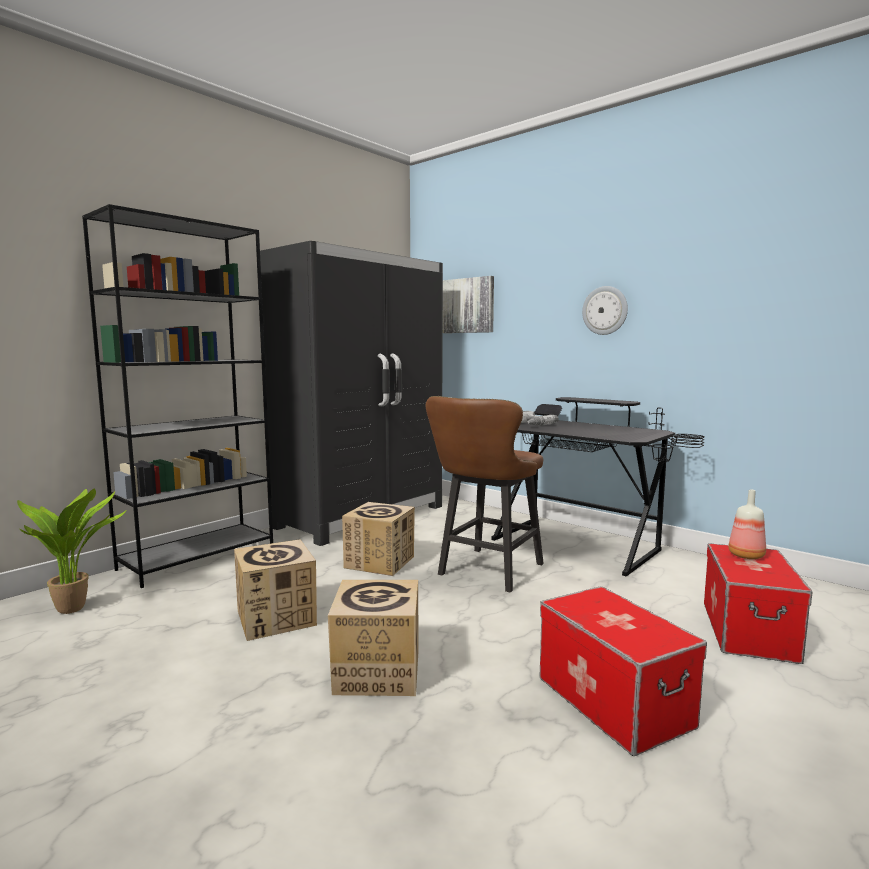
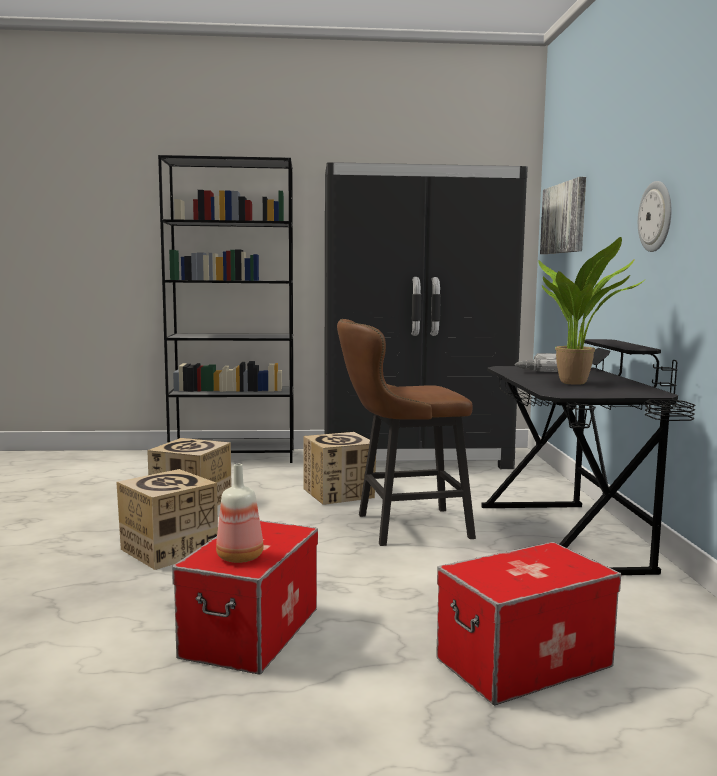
camera: 45 degrees right, 0 degrees up
potted plant [17,489,126,614] -> potted plant moved to [538,237,644,385]
bottle [728,489,766,559] -> bottle moved to [216,464,264,563]

